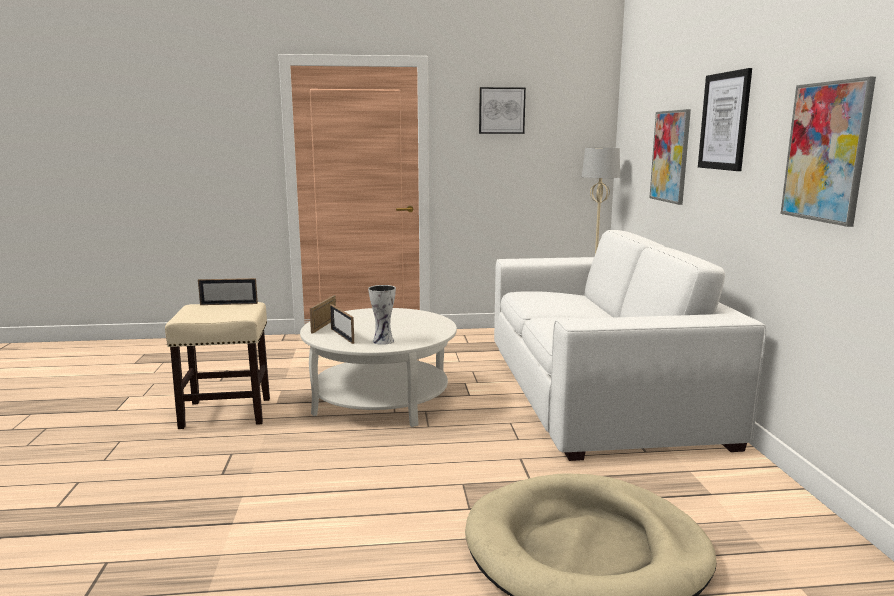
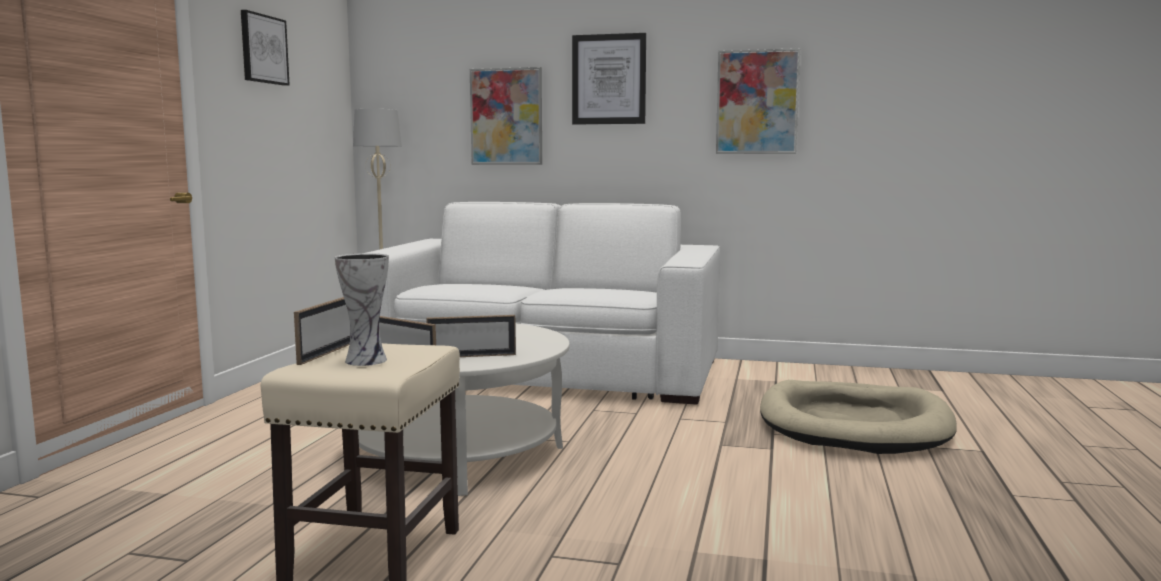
camera: 70 degrees left, 5 degrees down
vase [368,285,396,345] -> vase moved to [335,253,389,366]

